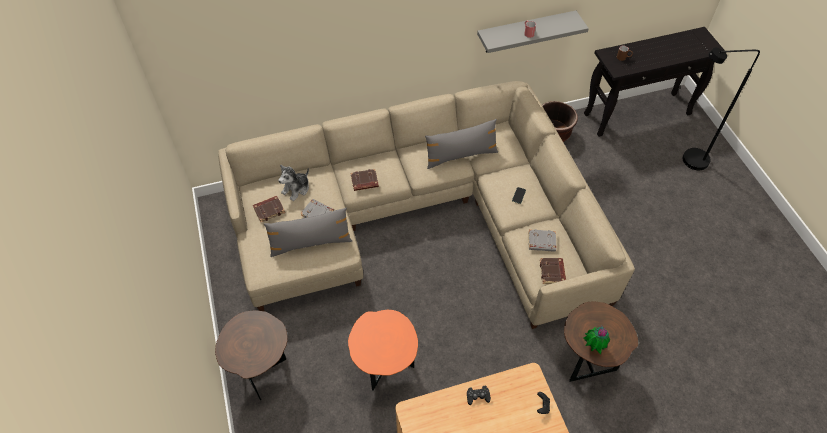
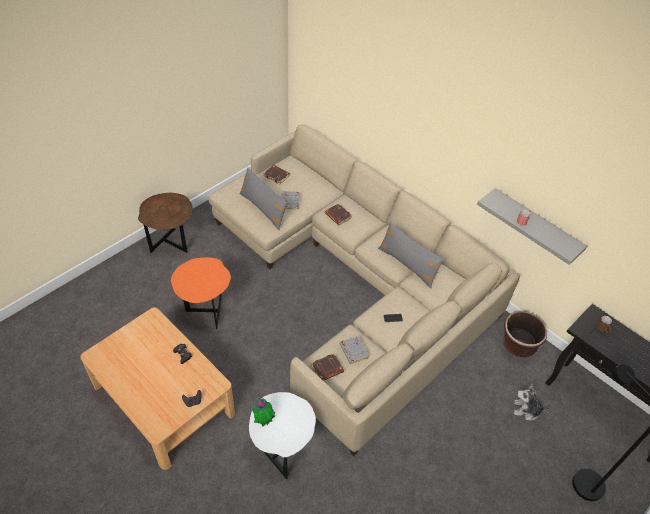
camera: 60 degrees right, 5 degrees down
plush toy [278,165,309,201] -> plush toy moved to [514,384,550,420]
brown side table [564,301,638,382] -> white side table [249,392,316,479]

